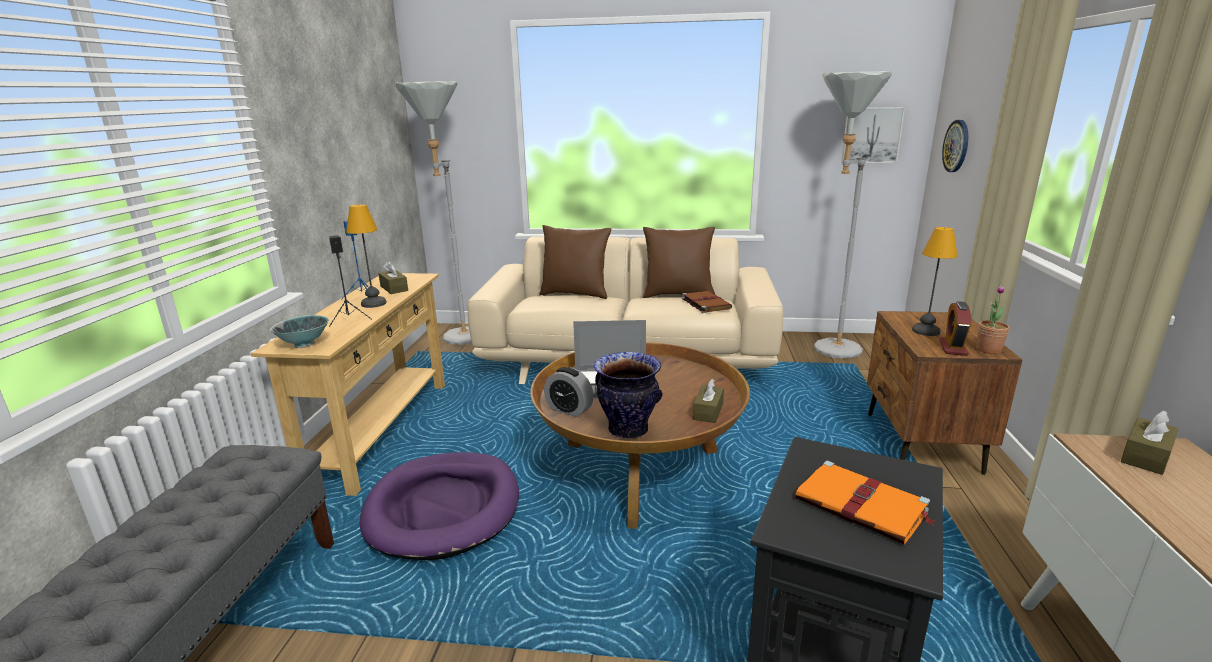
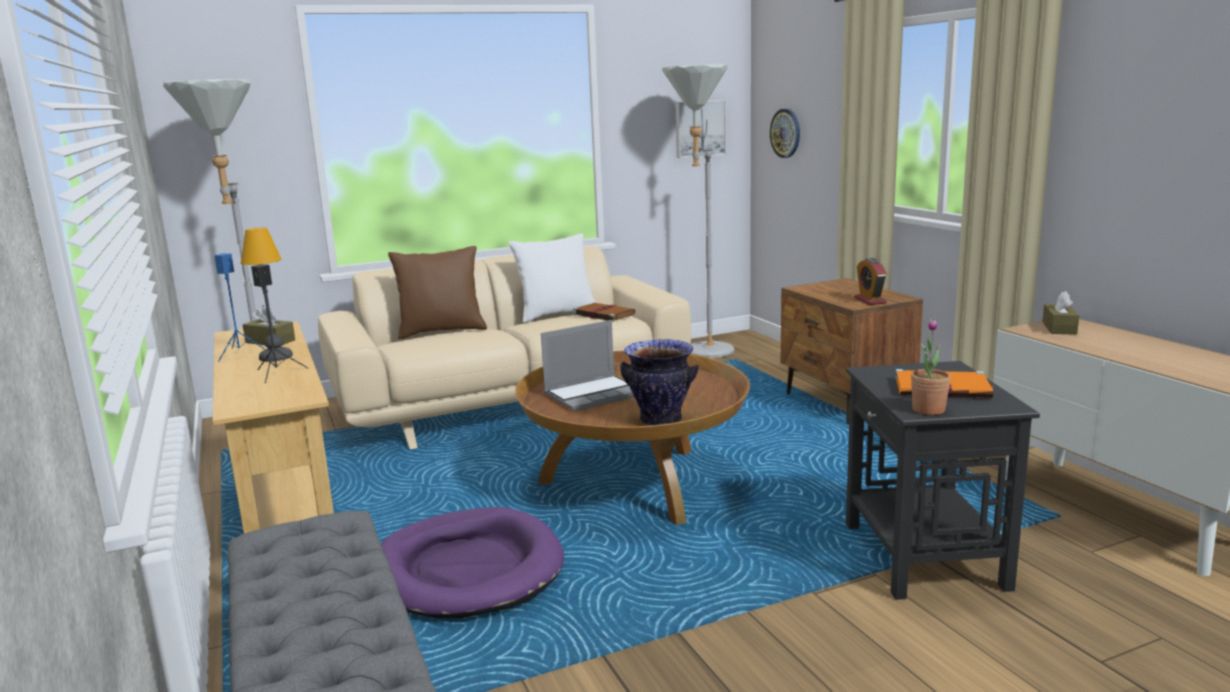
camera: 30 degrees left, 5 degrees down
bowl [270,315,329,348] -> none
alarm clock [544,367,594,417] -> none
brown pillow [643,227,715,298] -> white pillow [509,233,596,323]
brown tissue box [693,379,724,423] -> none
table lamp [912,227,957,336] -> none
potted plant [976,285,1010,354] -> potted plant moved to [911,319,951,415]

